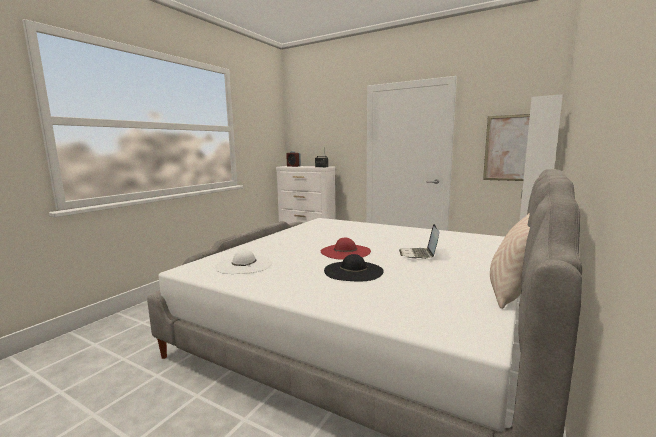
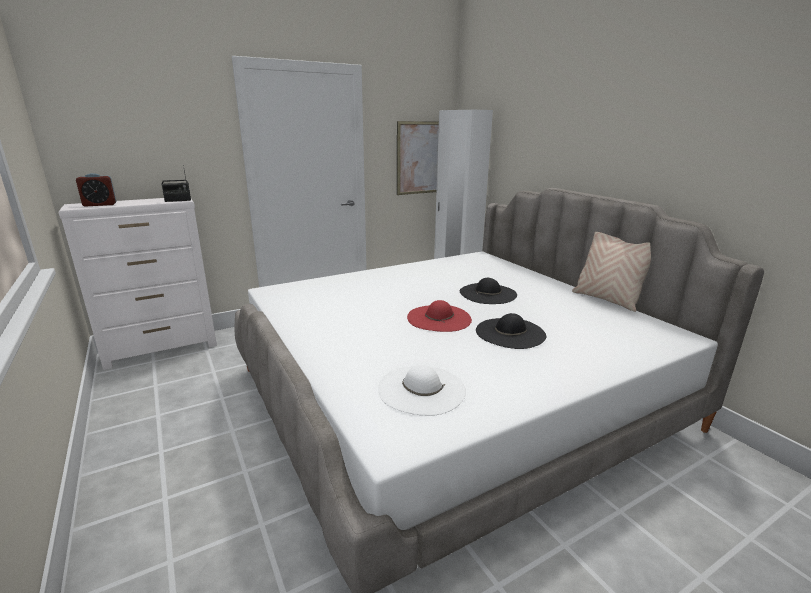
camera: 60 degrees left, 10 degrees up
laptop [399,224,439,259] -> black hat [460,278,517,304]

